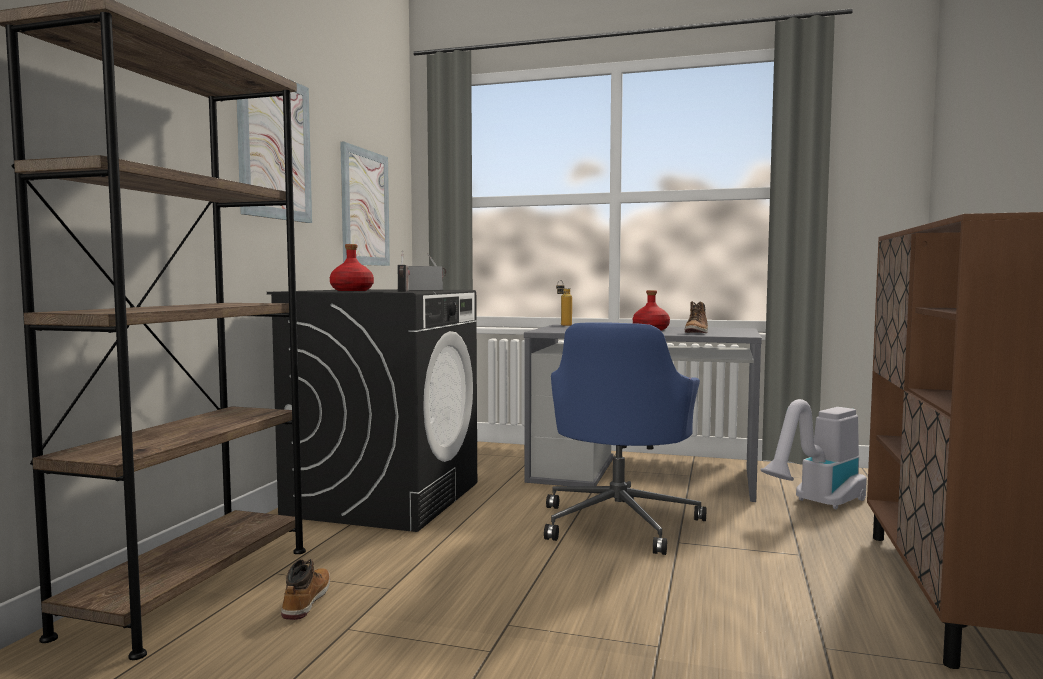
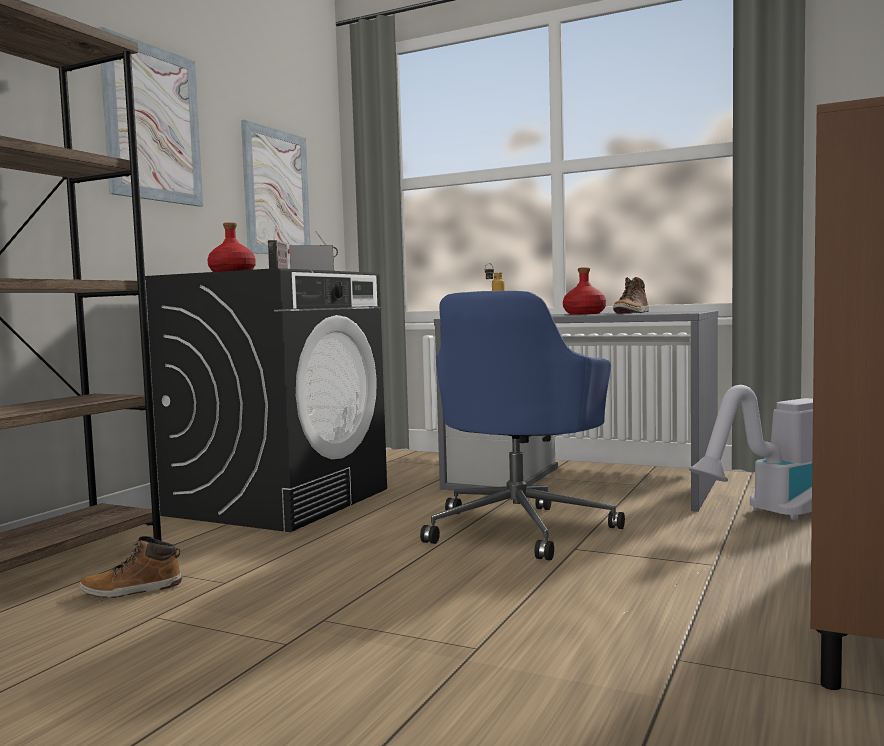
camera: 10 degrees right, 0 degrees up
boot [281,559,330,620] -> boot turned 120 degrees counterclockwise [79,536,182,598]

